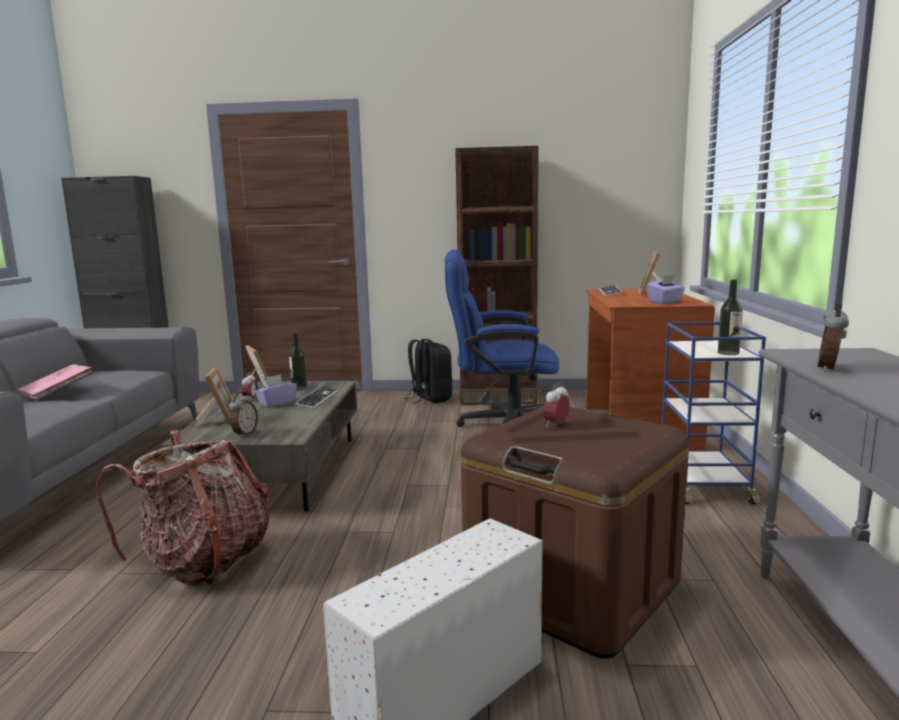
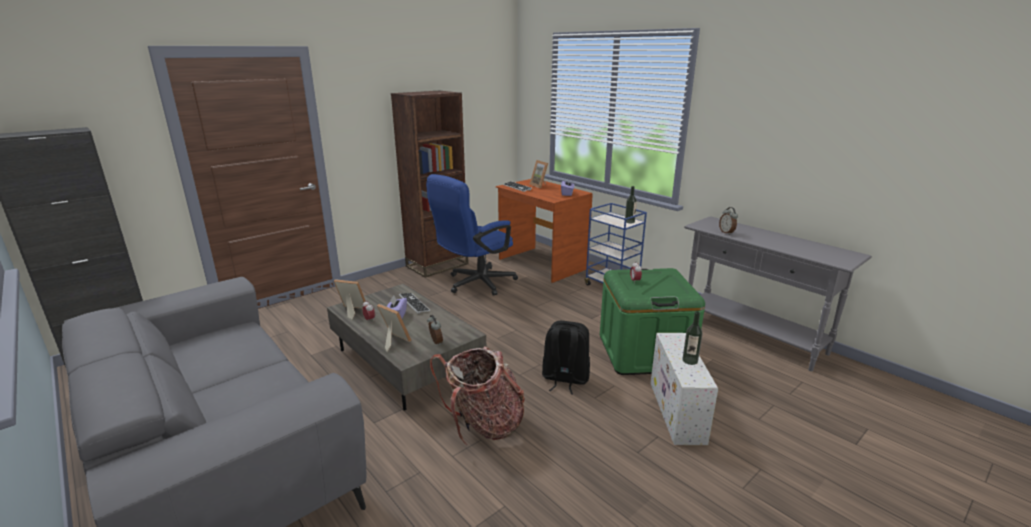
camera: 45 degrees left, 10 degrees up
pink book [18,364,94,400] -> none
bottle [289,333,307,390] -> bottle moved to [682,311,703,365]
black backpack [404,339,452,404] -> black backpack moved to [542,321,590,395]
brown storage box [461,406,689,659] -> green storage box [600,268,705,375]

